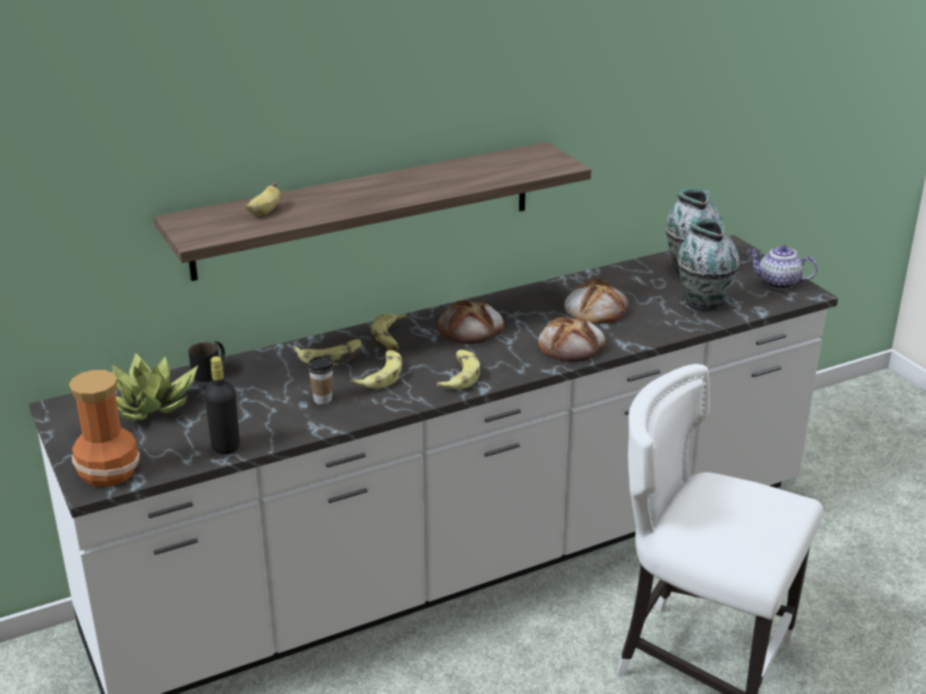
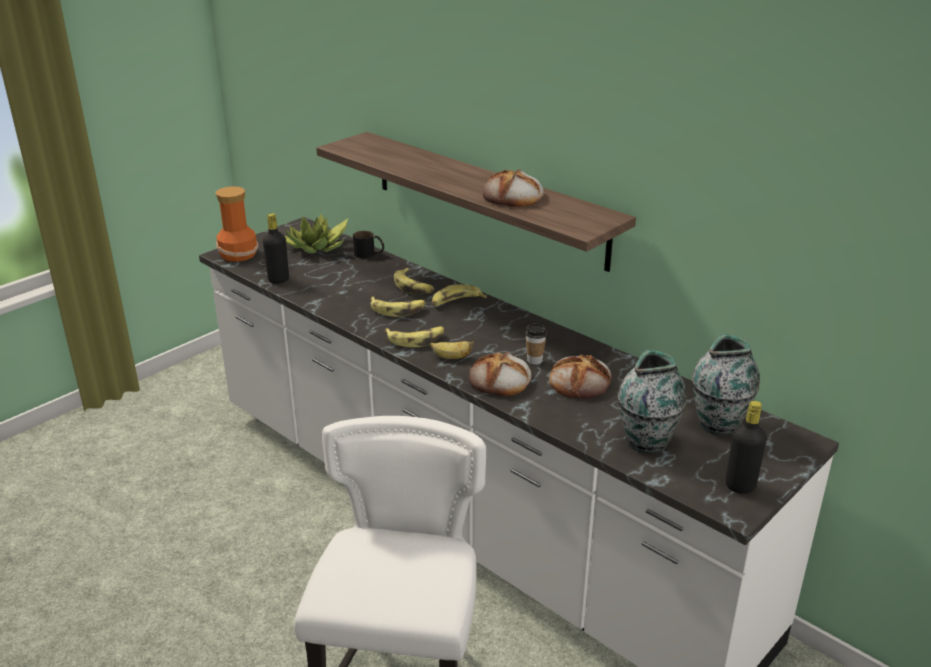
camera: 70 degrees right, 0 degrees up
banana [245,182,281,216] -> banana moved to [430,341,474,359]
cup [308,356,334,404] -> cup moved to [525,324,547,365]
bread [438,300,504,344] -> bread moved to [483,169,544,207]
teapot [748,245,818,289] -> black bottle [726,401,767,494]

